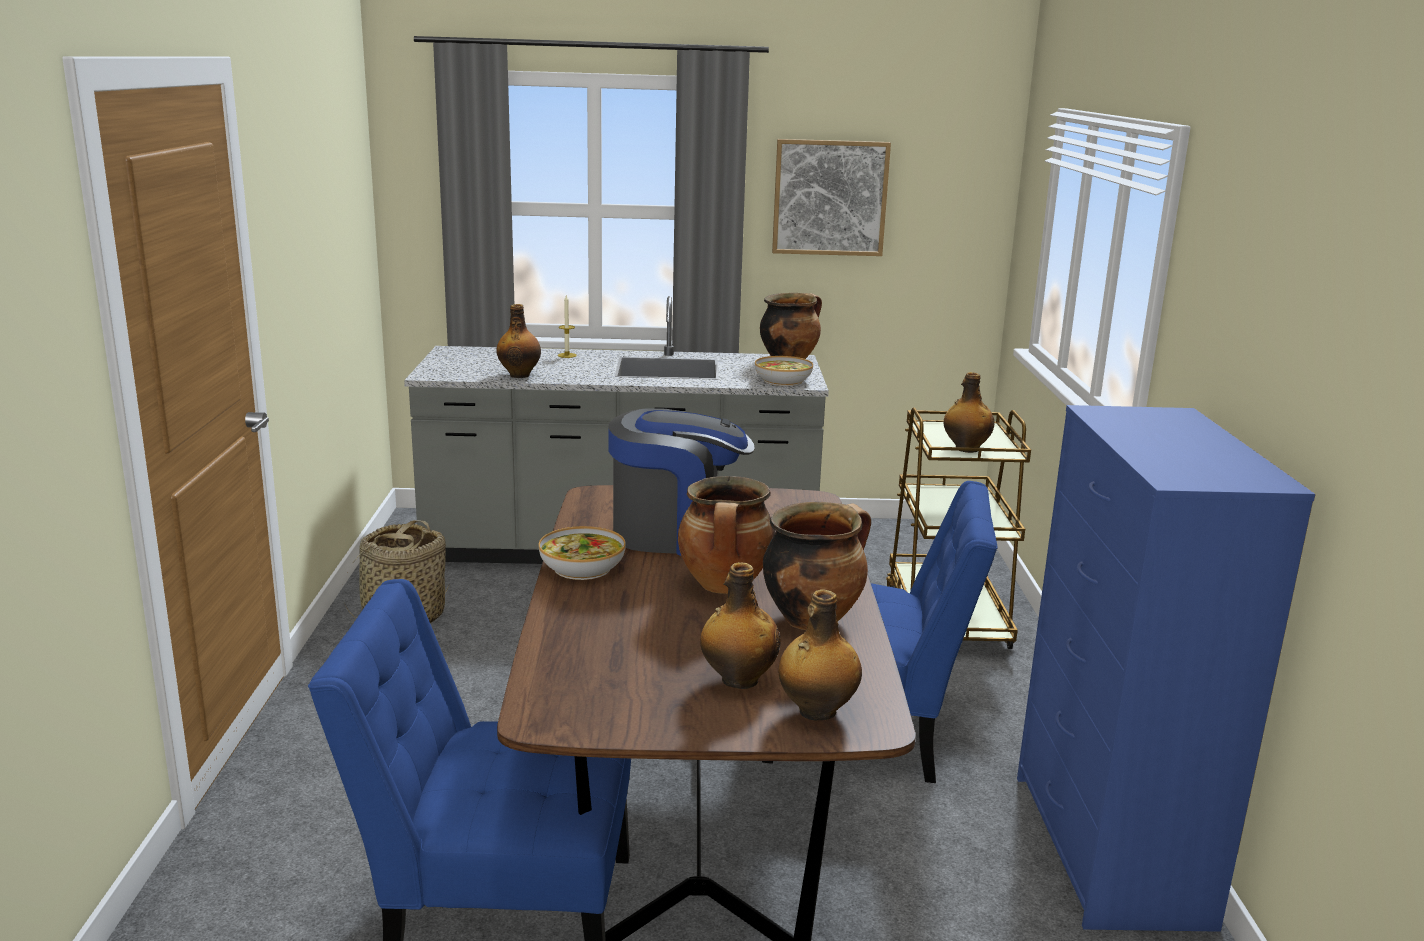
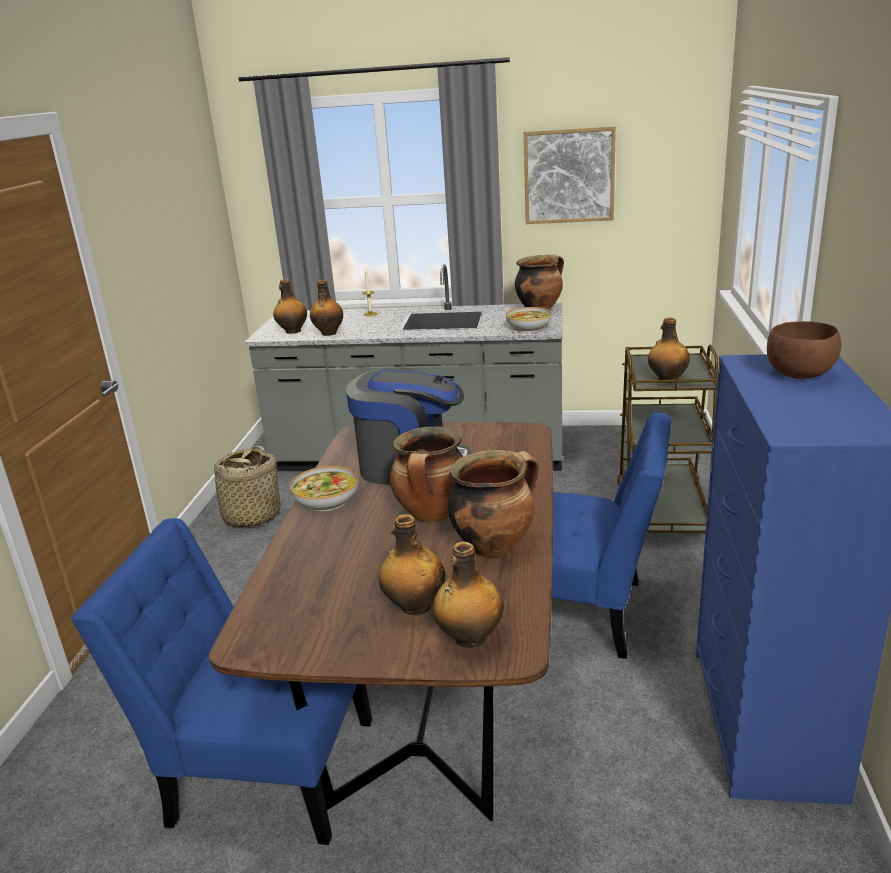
camera: 10 degrees right, 5 degrees up
none -> bottle [273,279,307,334]
none -> brown bowl [767,321,841,379]

